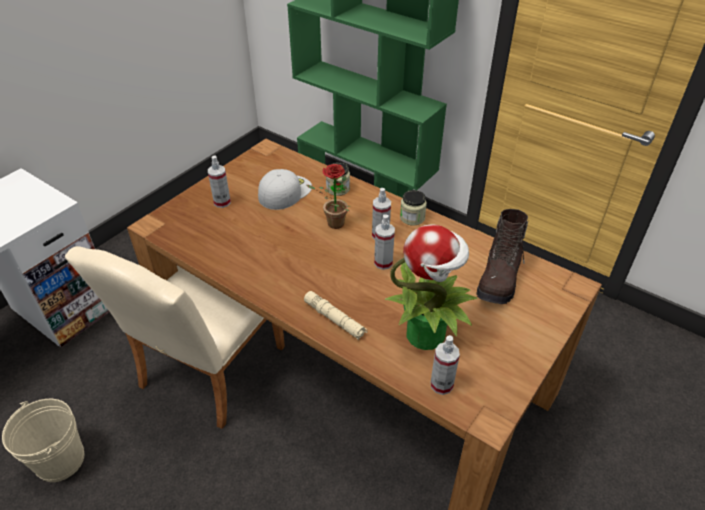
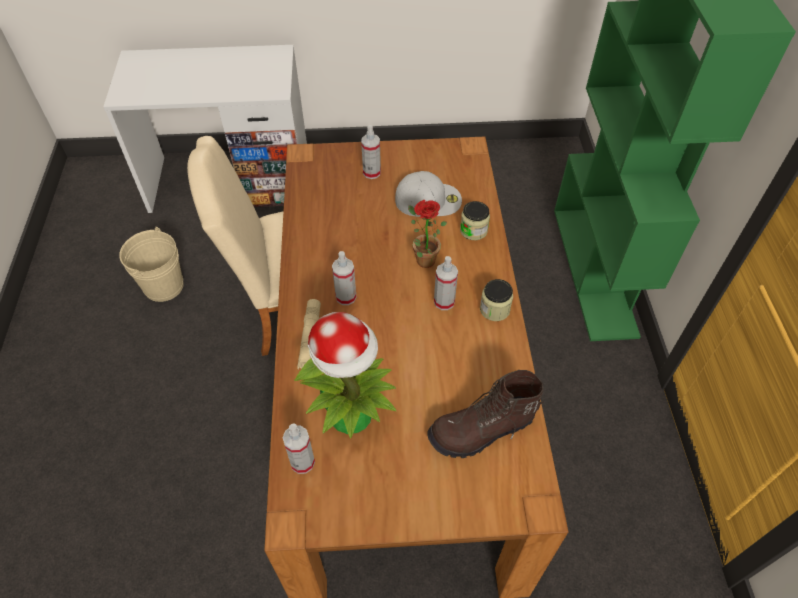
camera: 50 degrees right, 10 degrees up
spray bottle [374,214,395,270] -> spray bottle moved to [332,251,357,305]

